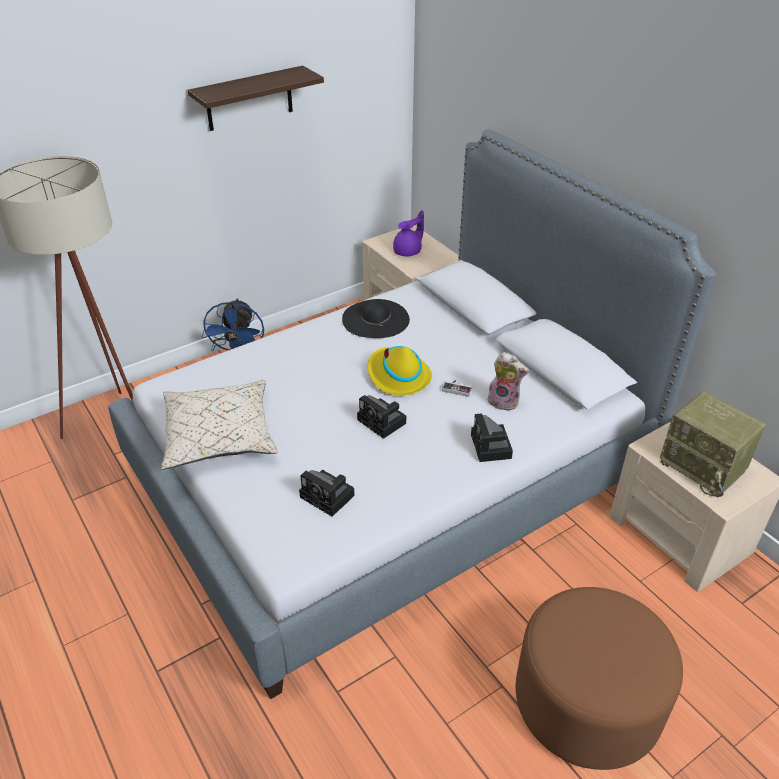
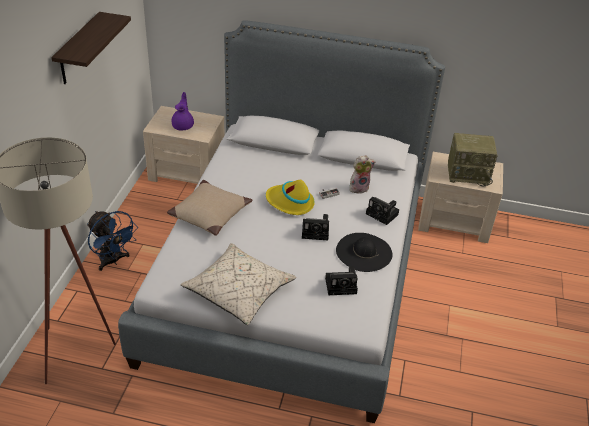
camera: 45 degrees left, 0 degrees up
black hat [342,299,410,338] -> black hat moved to [336,233,393,272]
brown ottoman [516,587,683,770] -> none
none -> beige pillow [167,180,252,236]

